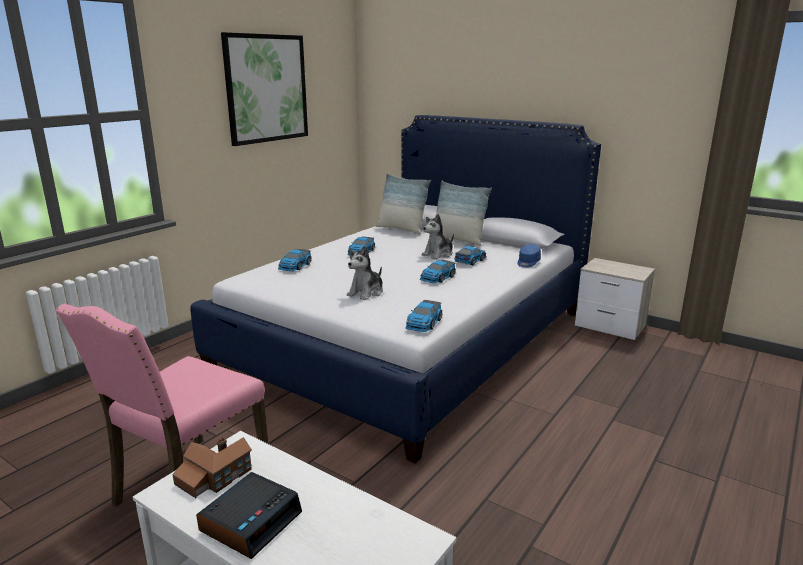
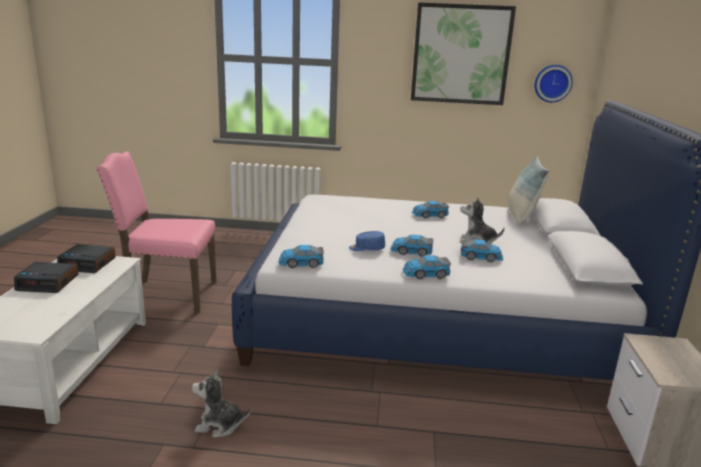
camera: 60 degrees right, 0 degrees up
toy house [172,437,252,498] -> alarm clock [57,244,116,273]
toy car [278,249,312,271] -> toy car moved to [403,255,451,279]
plush toy [347,245,383,300] -> plush toy moved to [192,369,251,438]
pillow [429,180,492,246] -> none
blue cap [518,244,541,267] -> blue cap moved to [349,231,385,251]
none -> wall clock [534,65,573,102]

